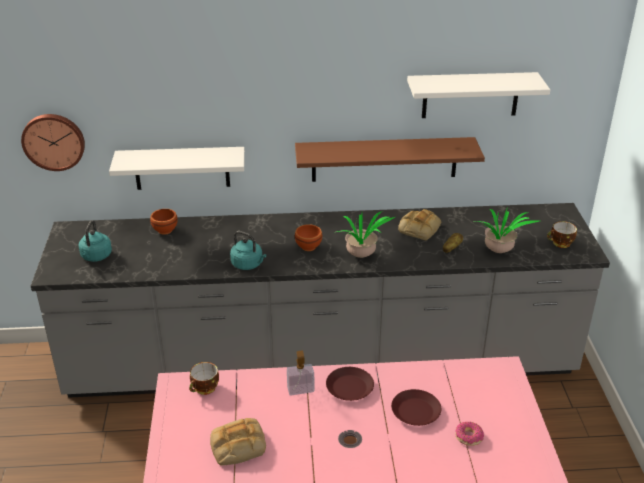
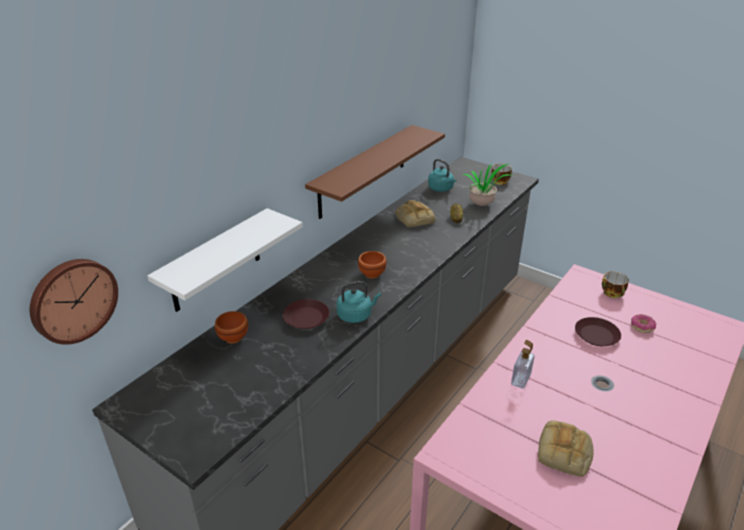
camera: 50 degrees left, 0 degrees up
turquoise kettle [79,220,112,262] -> turquoise kettle moved to [428,159,457,192]
cup [189,362,219,395] -> cup moved to [602,271,629,298]
brown plate [326,367,374,401] -> brown plate moved to [283,299,329,329]
potted plant [337,211,395,258] -> none
white shelf [407,72,550,118] -> none

